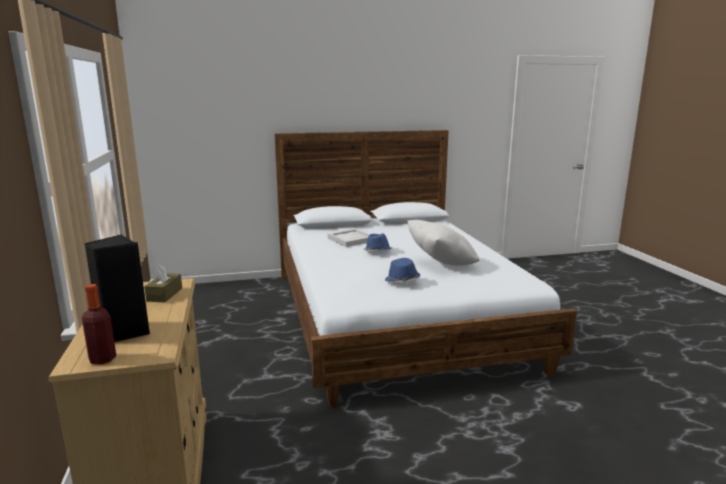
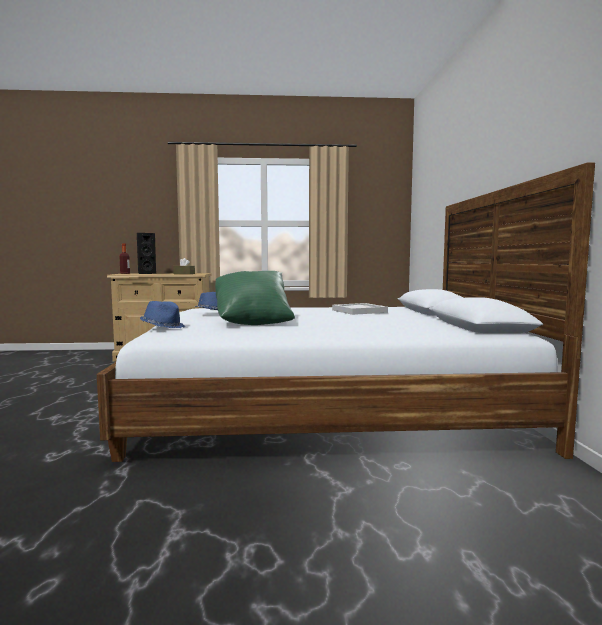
camera: 100 degrees right, 10 degrees down
blue hat [364,233,392,251] -> blue hat moved to [140,301,185,328]
white pillow [407,220,480,266] -> green pillow [215,271,295,325]

